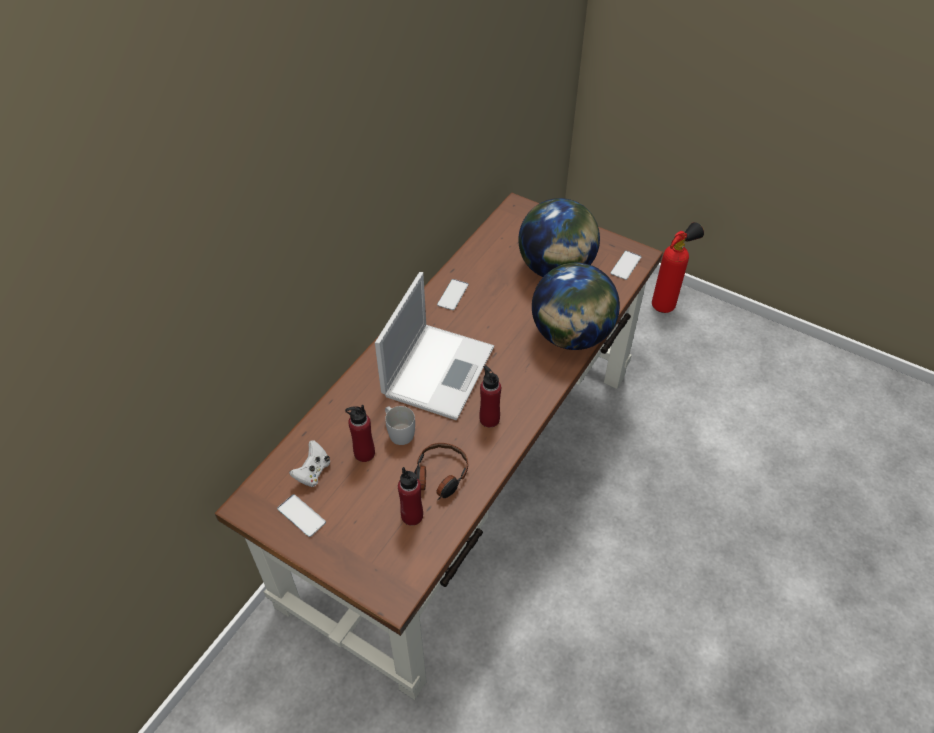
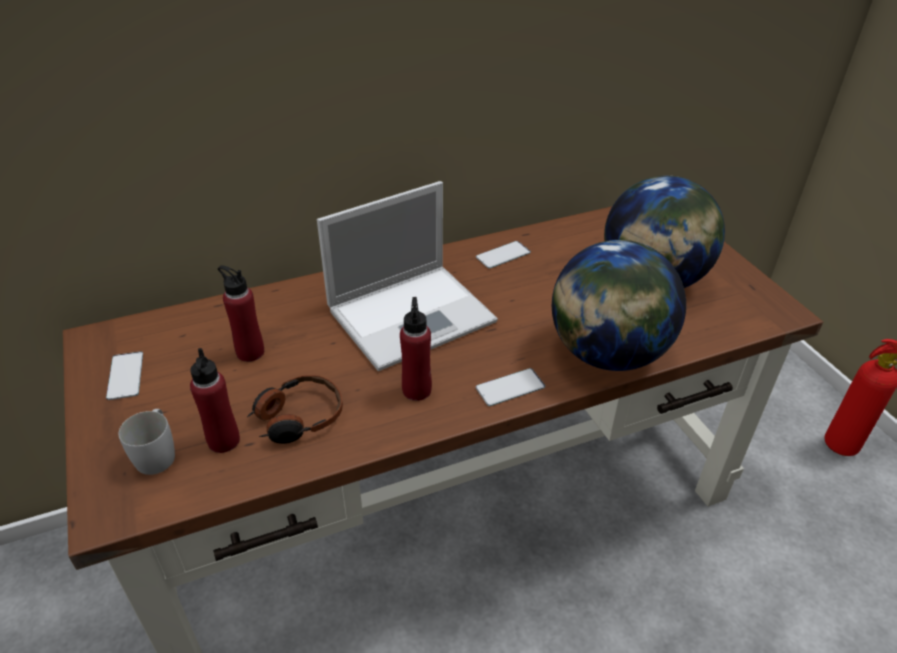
camera: 35 degrees right, 10 degrees down
white game controller [289,440,330,487] -> none
white mug [385,406,415,445] -> white mug moved to [119,409,175,475]
phone [611,251,641,280] -> phone moved to [476,368,545,406]

